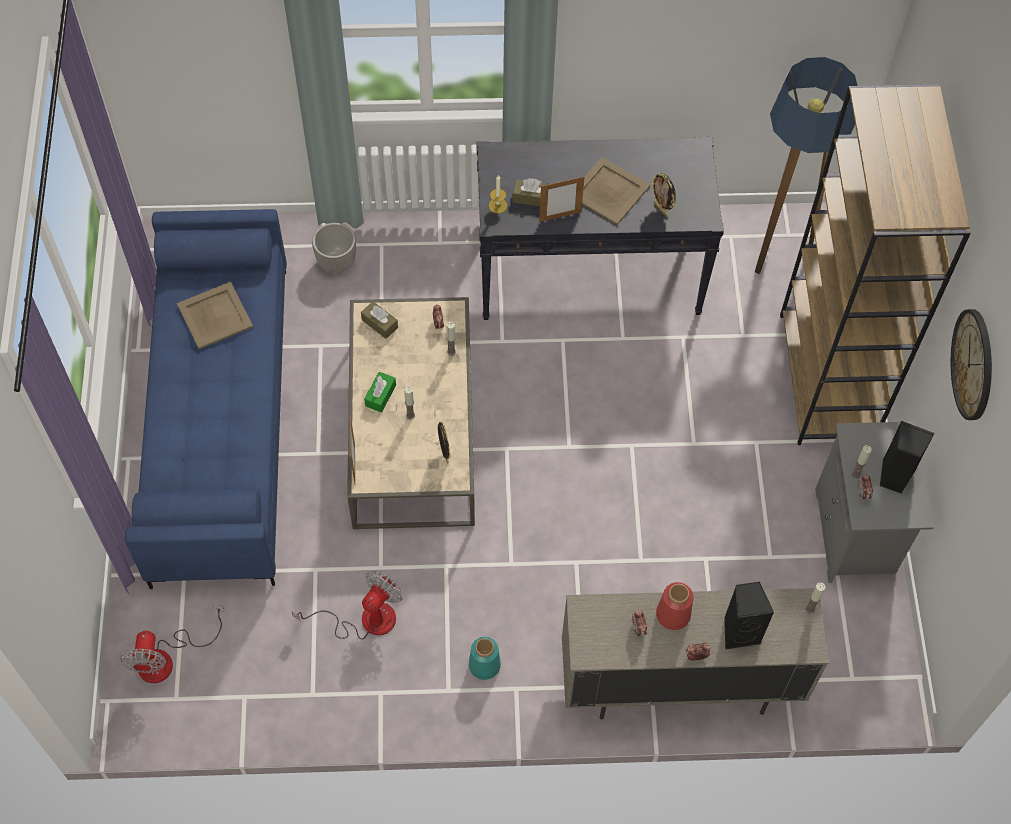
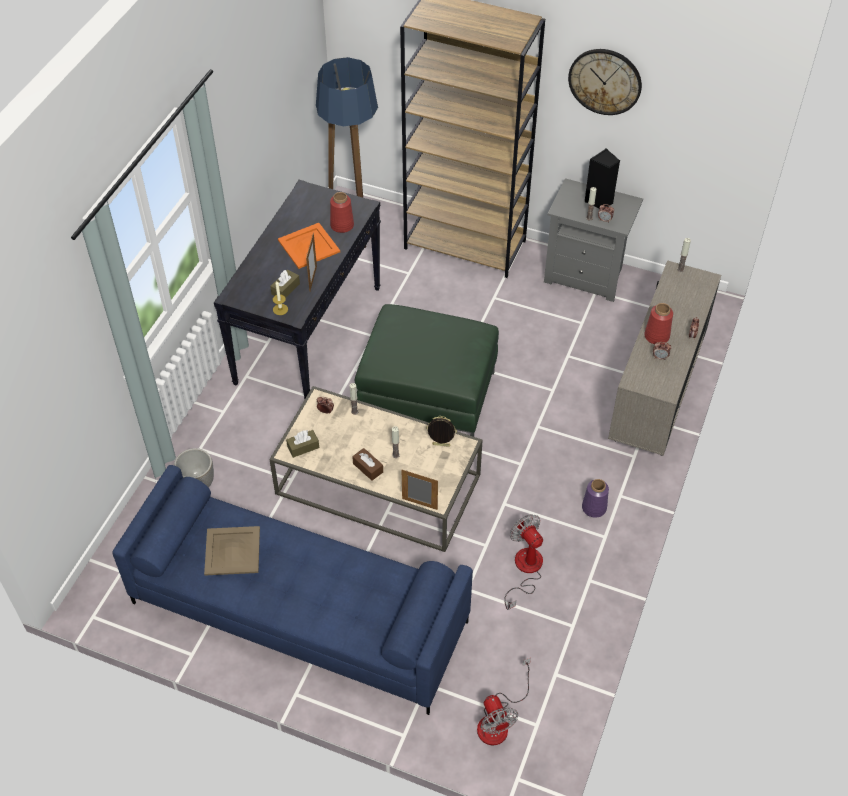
camera: 65 degrees left, 10 degrees down
fan [120,606,224,683] -> fan turned 45 degrees clockwise [477,658,531,745]
green tissue box [364,372,396,412] -> brown tissue box [352,448,383,481]
turquoise vase [469,637,501,680] -> purple vase [582,479,609,518]
beige tray [582,157,650,225] -> orange tray [278,223,340,269]
picture frame [651,173,676,217] -> red vase [330,192,354,233]
black speaker [724,582,774,650] -> none
none -> green ottoman [355,304,499,437]

